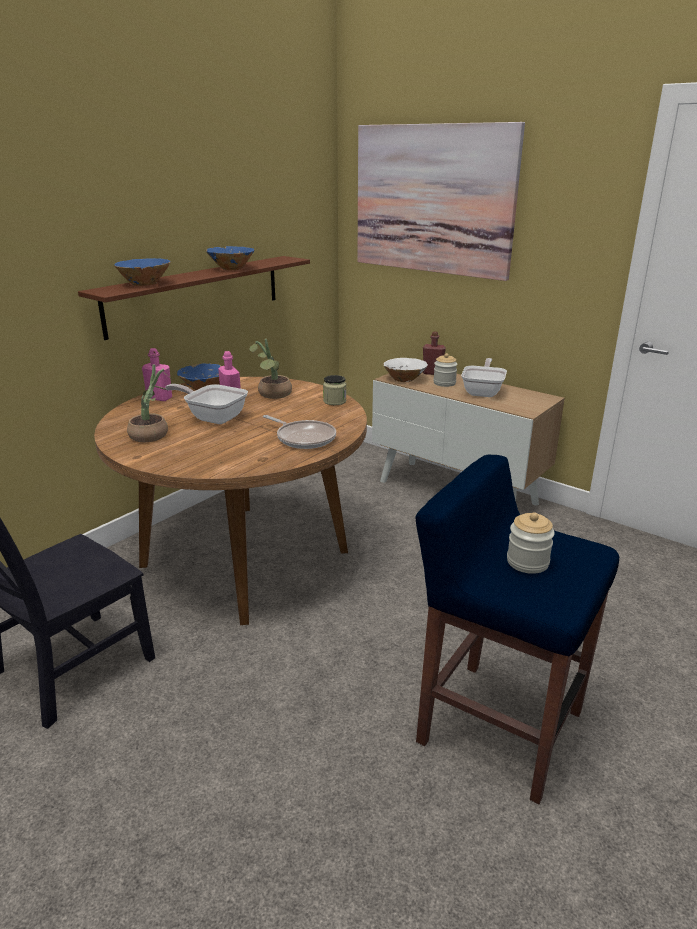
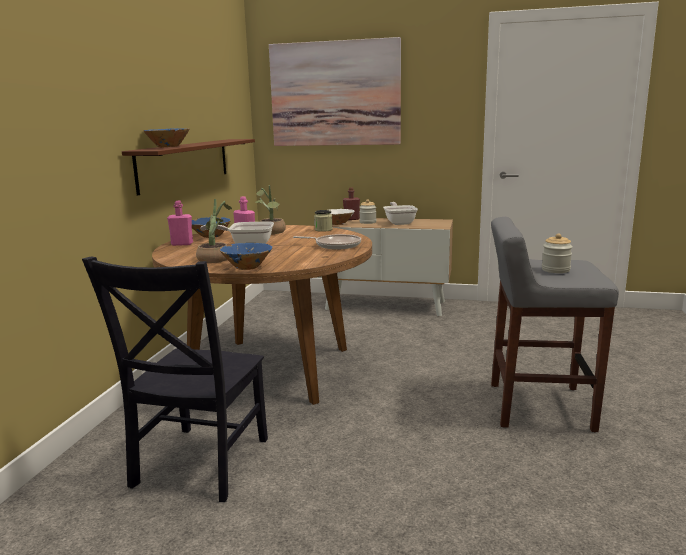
camera: 25 degrees left, 10 degrees down
blue bowl [206,246,255,270] -> blue bowl moved to [220,243,273,270]
blue stool [416,455,619,804] -> grey stool [491,217,619,432]

